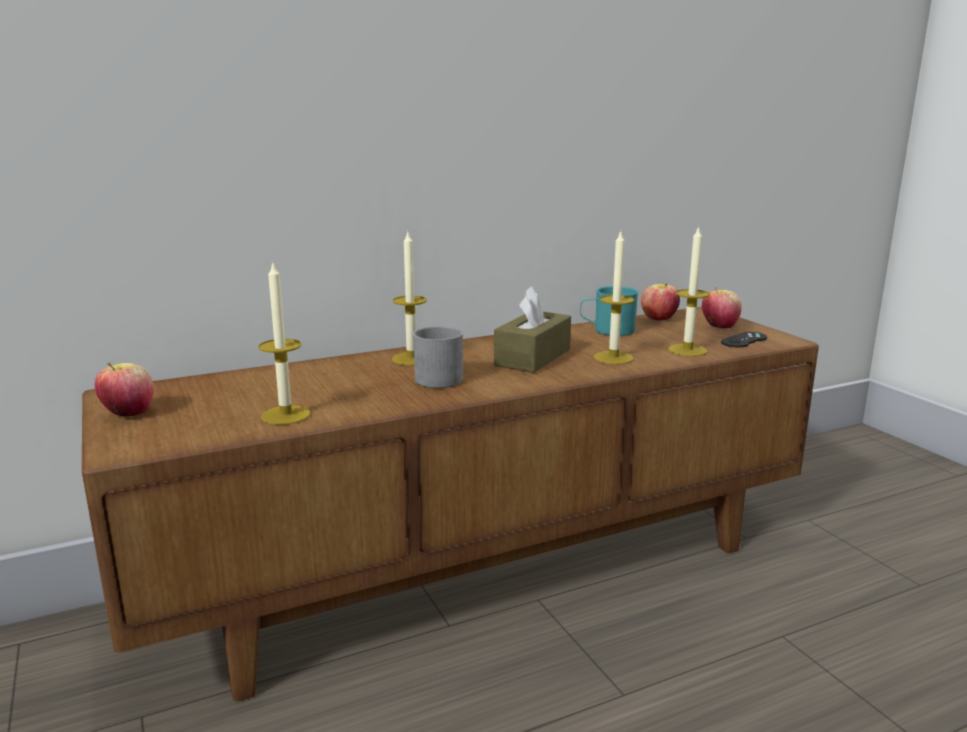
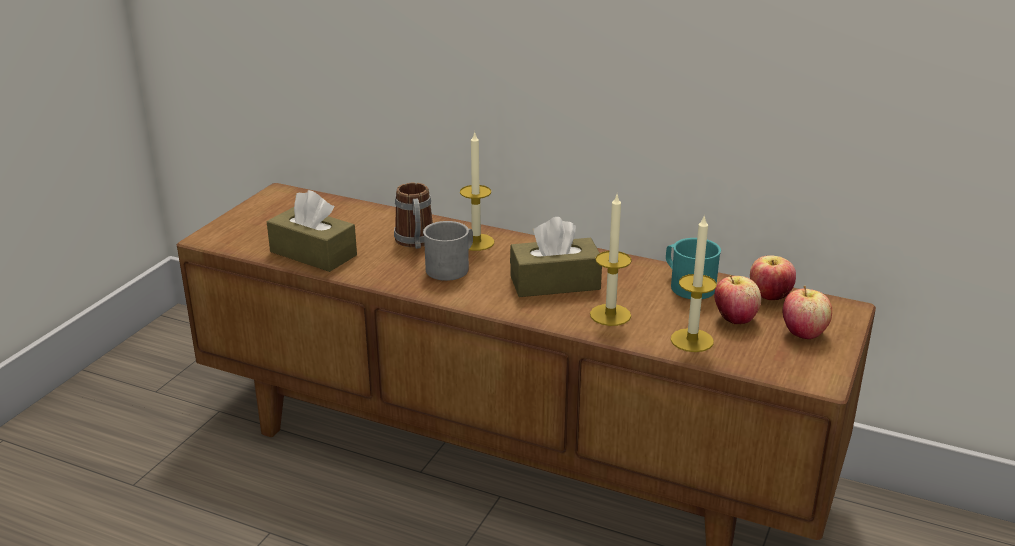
camera: 50 degrees right, 10 degrees up
apple [95,363,154,416] -> apple moved to [714,275,761,324]
candle [258,261,311,425] -> brown tissue box [267,190,357,272]
black game controller [721,332,767,347] -> none
none -> mug [394,183,433,249]

